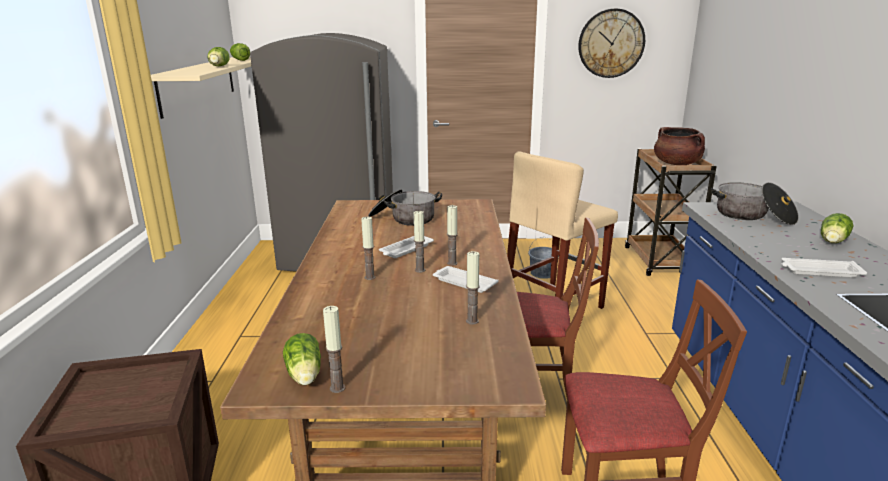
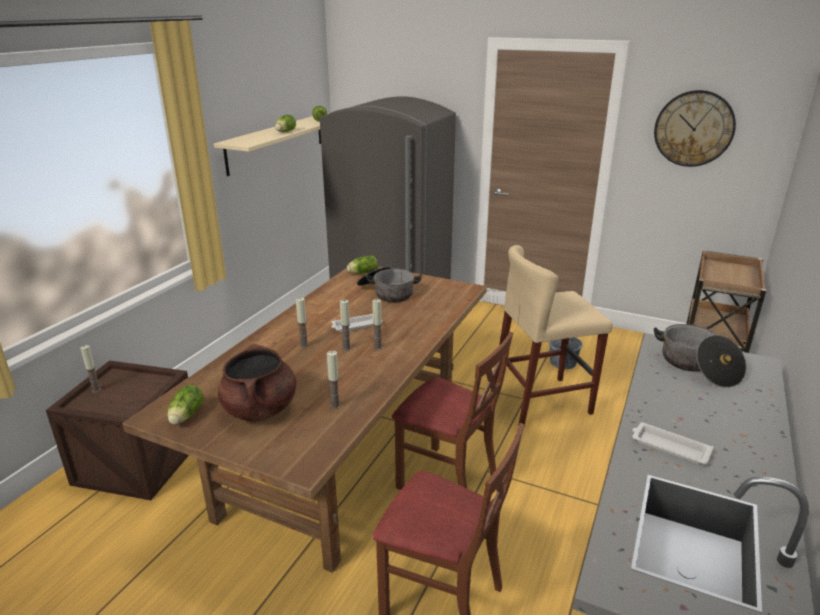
camera: 25 degrees right, 5 degrees up
candle [323,306,345,393] -> candle moved to [80,345,101,393]
white tray [433,266,499,293] -> none
brown cooking pot [654,127,705,165] -> brown cooking pot moved to [218,344,296,422]
lettuce [821,213,853,243] -> lettuce moved to [347,255,378,274]

